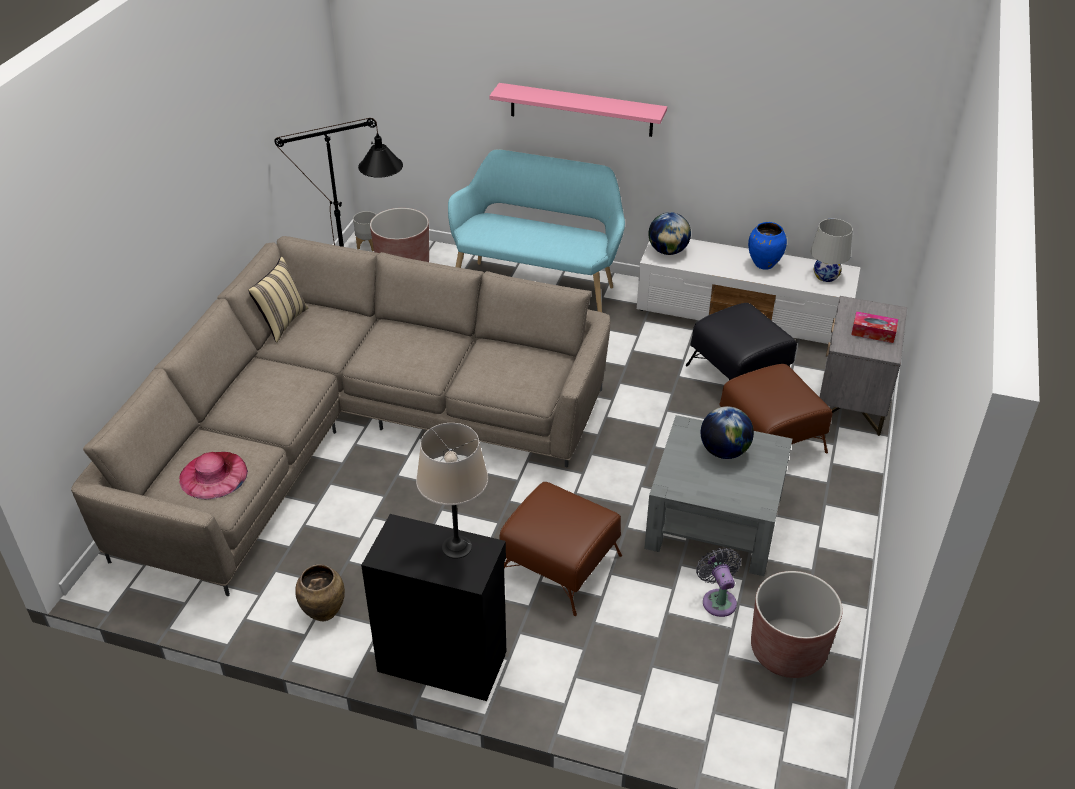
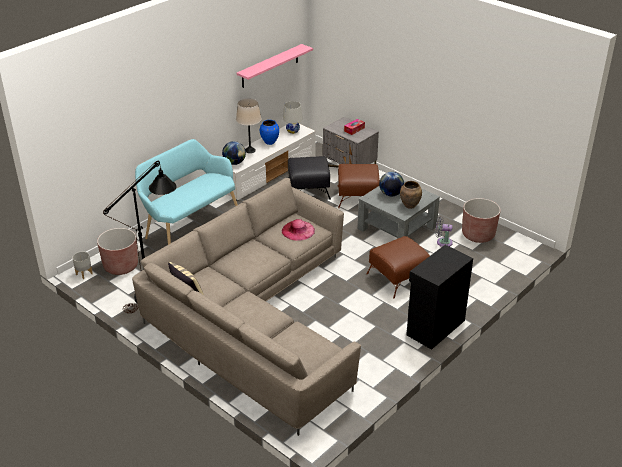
camera: 65 degrees left, 5 degrees down
pink hat [179,452,248,499] -> pink hat moved to [282,219,315,241]
brown vase [295,564,345,621] -> brown vase moved to [400,181,422,209]
beige table lamp [416,423,488,559] -> beige table lamp moved to [236,98,262,153]
pink shelf [490,83,667,137] -> pink shelf moved to [237,44,313,88]

